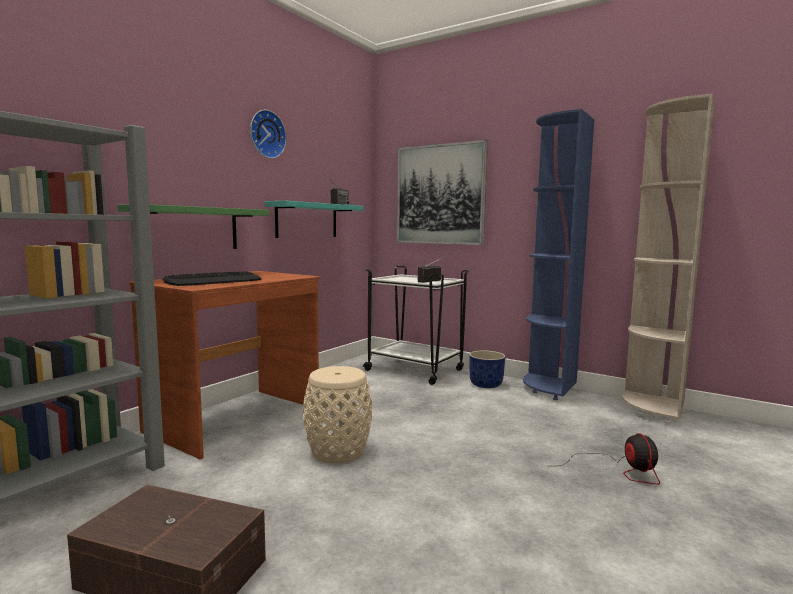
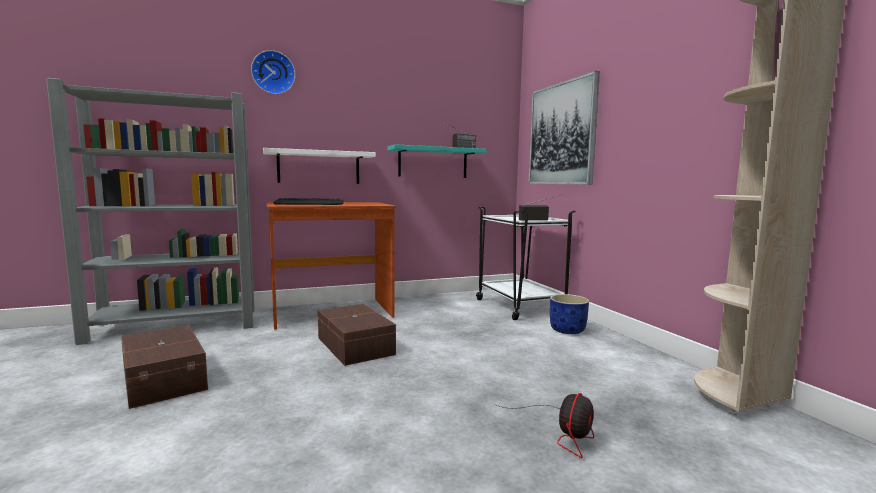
camera: 35 degrees right, 0 degrees up
green shelf [118,204,269,249] -> white shelf [263,148,376,184]
wall clock [250,109,287,159] -> wall clock moved to [251,50,295,94]
beige stool [303,366,372,464] -> brown storage box [318,304,396,366]
blue bookcase [523,109,594,400] -> none

